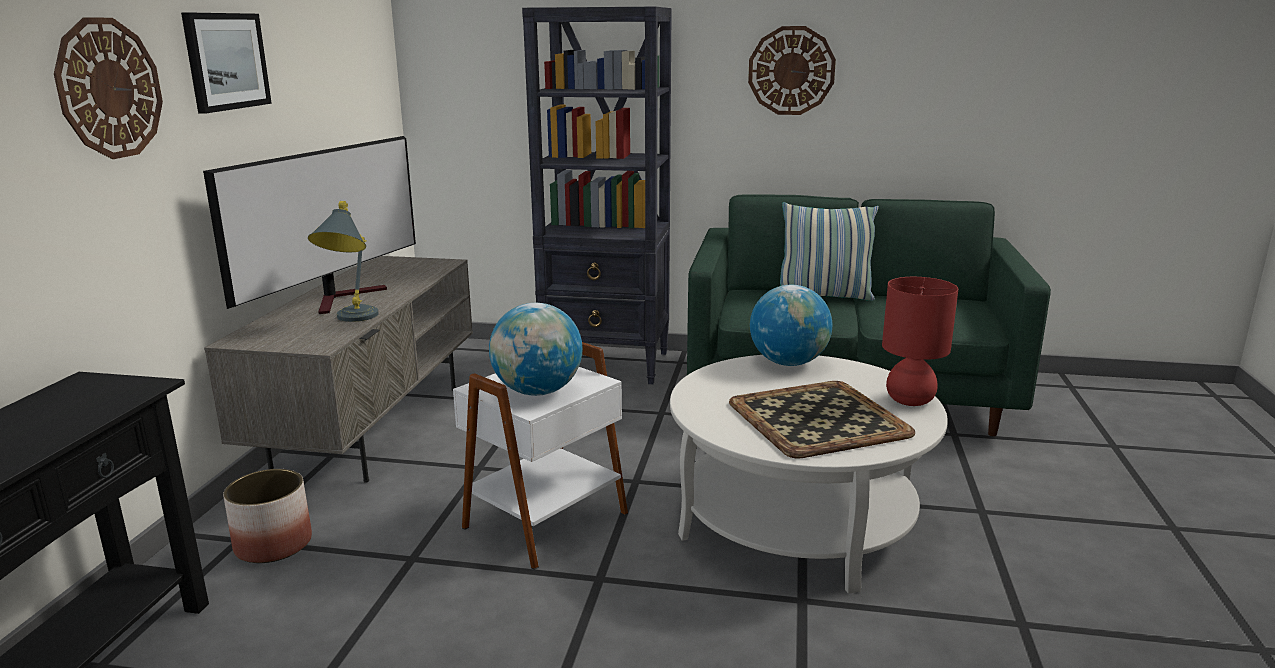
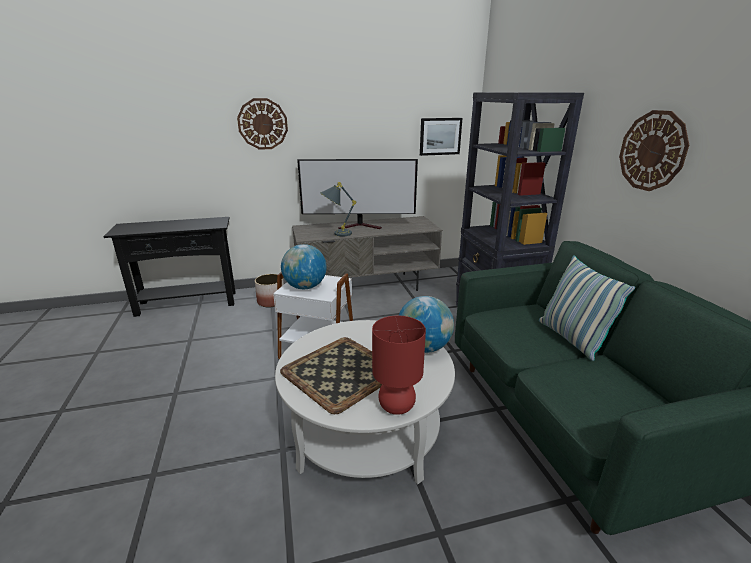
camera: 65 degrees right, 5 degrees up
picture [181,12,272,114] -> picture moved to [420,118,463,156]

